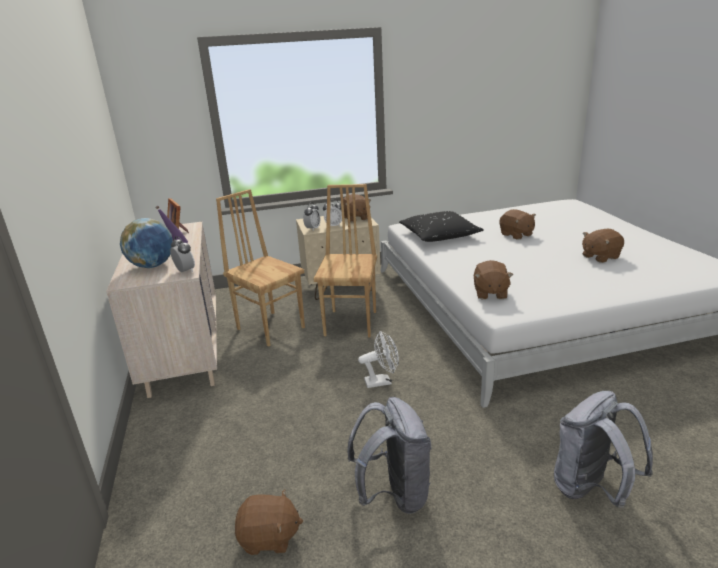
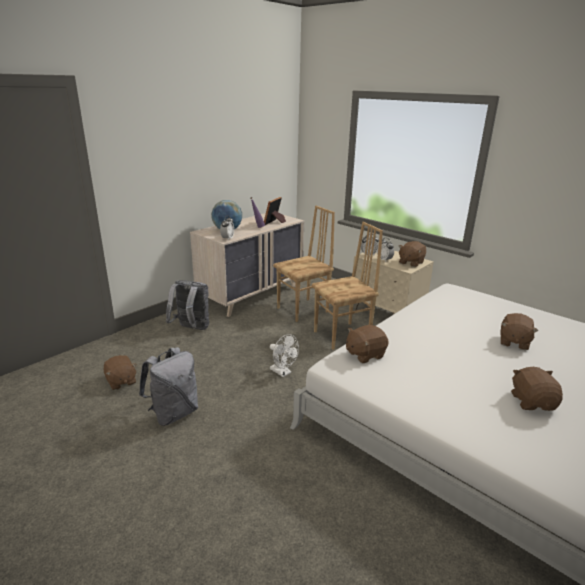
camera: 55 degrees right, 0 degrees up
brown chair [216,189,305,347] -> brown chair turned 45 degrees clockwise [273,206,335,322]
black pillow [399,211,484,242] -> none
grey backpack [554,391,653,508] -> grey backpack moved to [166,280,209,330]
brown plush toy [582,229,624,263] -> brown plush toy turned 60 degrees clockwise [511,367,563,411]

